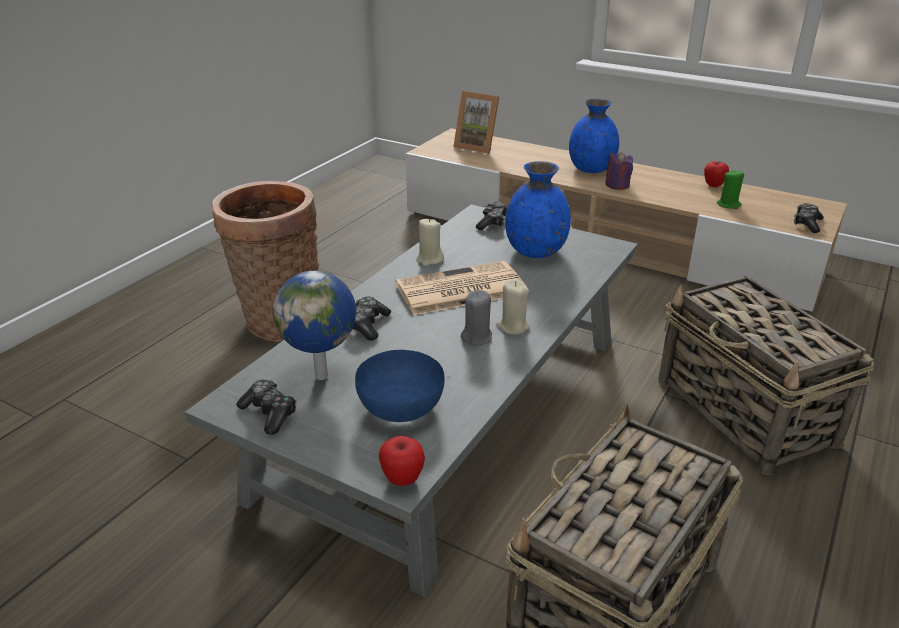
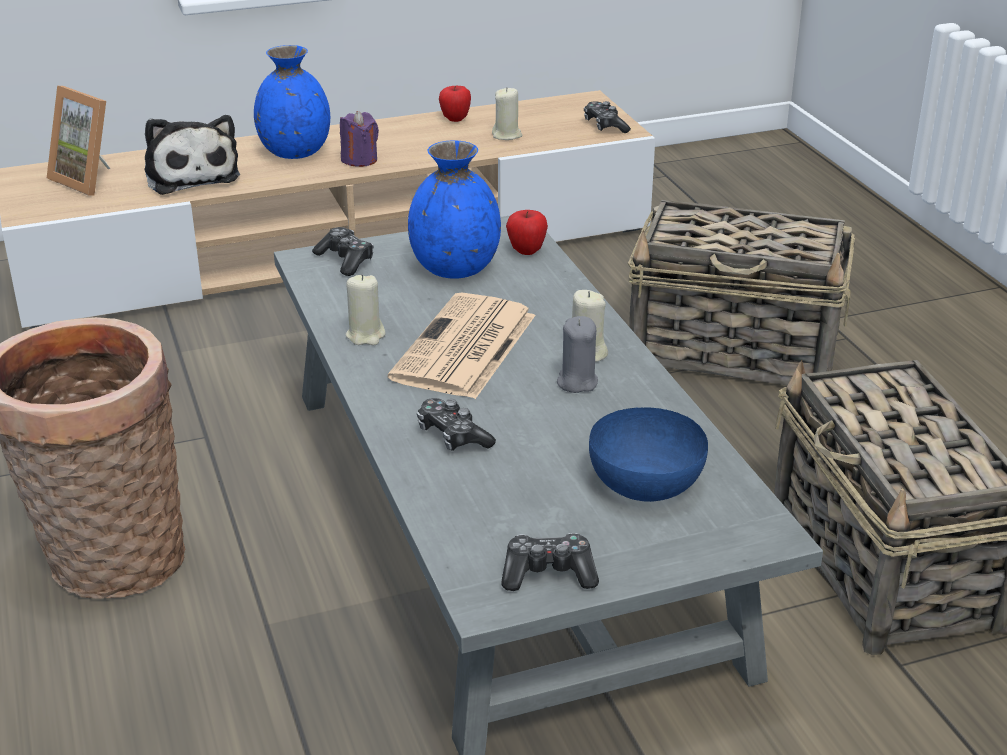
camera: 50 degrees left, 0 degrees up
globe [273,271,356,380] -> none
apple [379,436,425,486] -> apple moved to [506,210,548,255]
picture frame [453,91,499,154] -> picture frame turned 60 degrees clockwise [47,86,110,196]
green candle [717,170,744,209] -> beige candle [492,87,522,140]
none -> plush toy [144,115,240,195]

